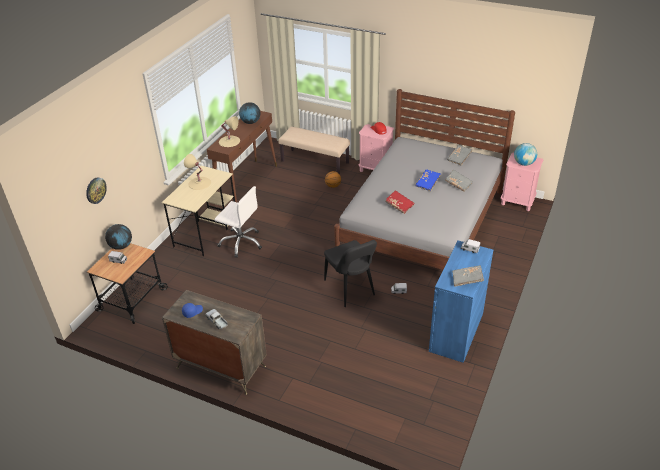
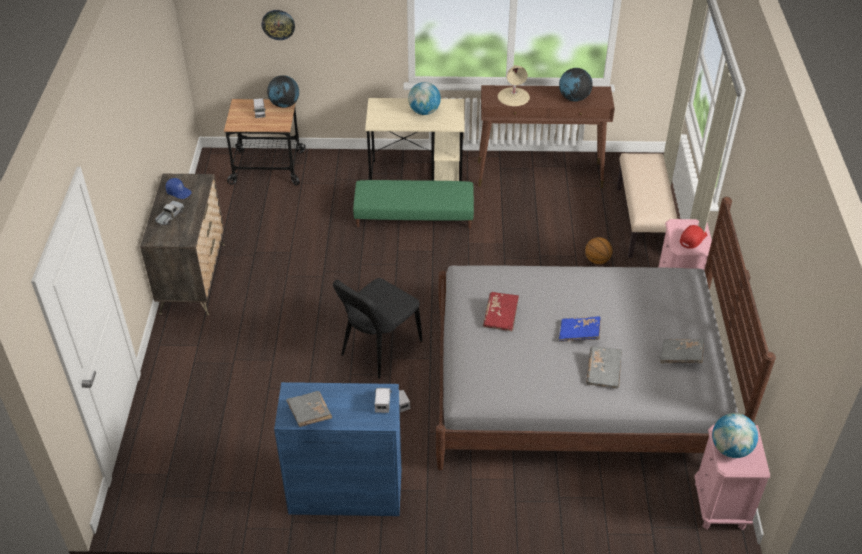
camera: 65 degrees right, 5 degrees up
beige table lamp [184,154,211,190] -> globe [408,82,441,115]
white office chair [214,186,262,258] -> green ottoman [353,180,474,229]

